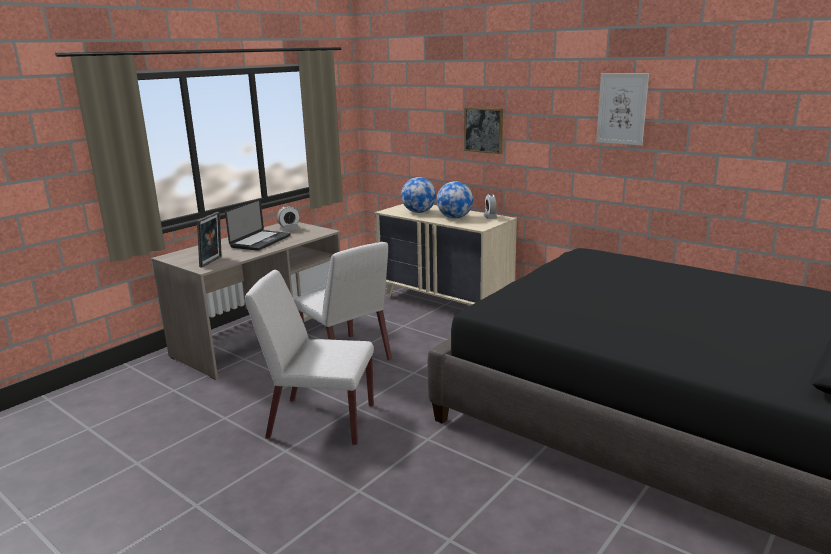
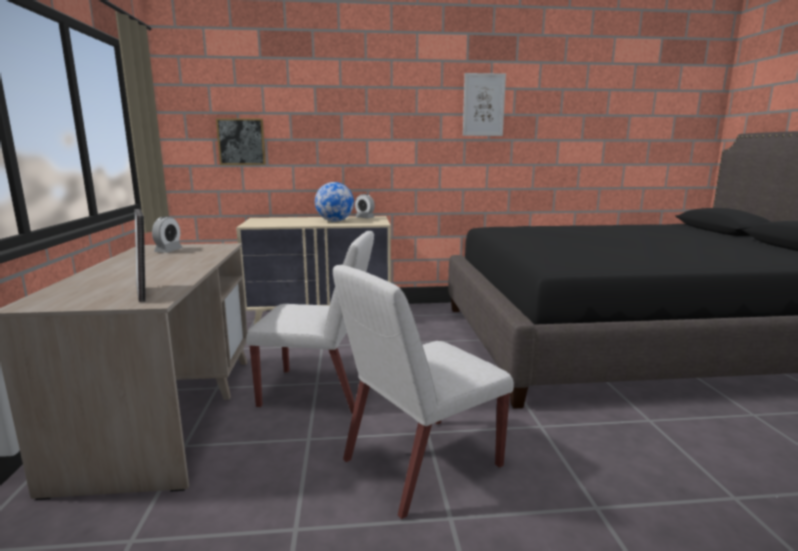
camera: 45 degrees left, 5 degrees down
laptop [225,199,291,251] -> none
globe [401,177,436,213] -> none
picture [465,107,503,154] -> picture moved to [216,118,266,165]

